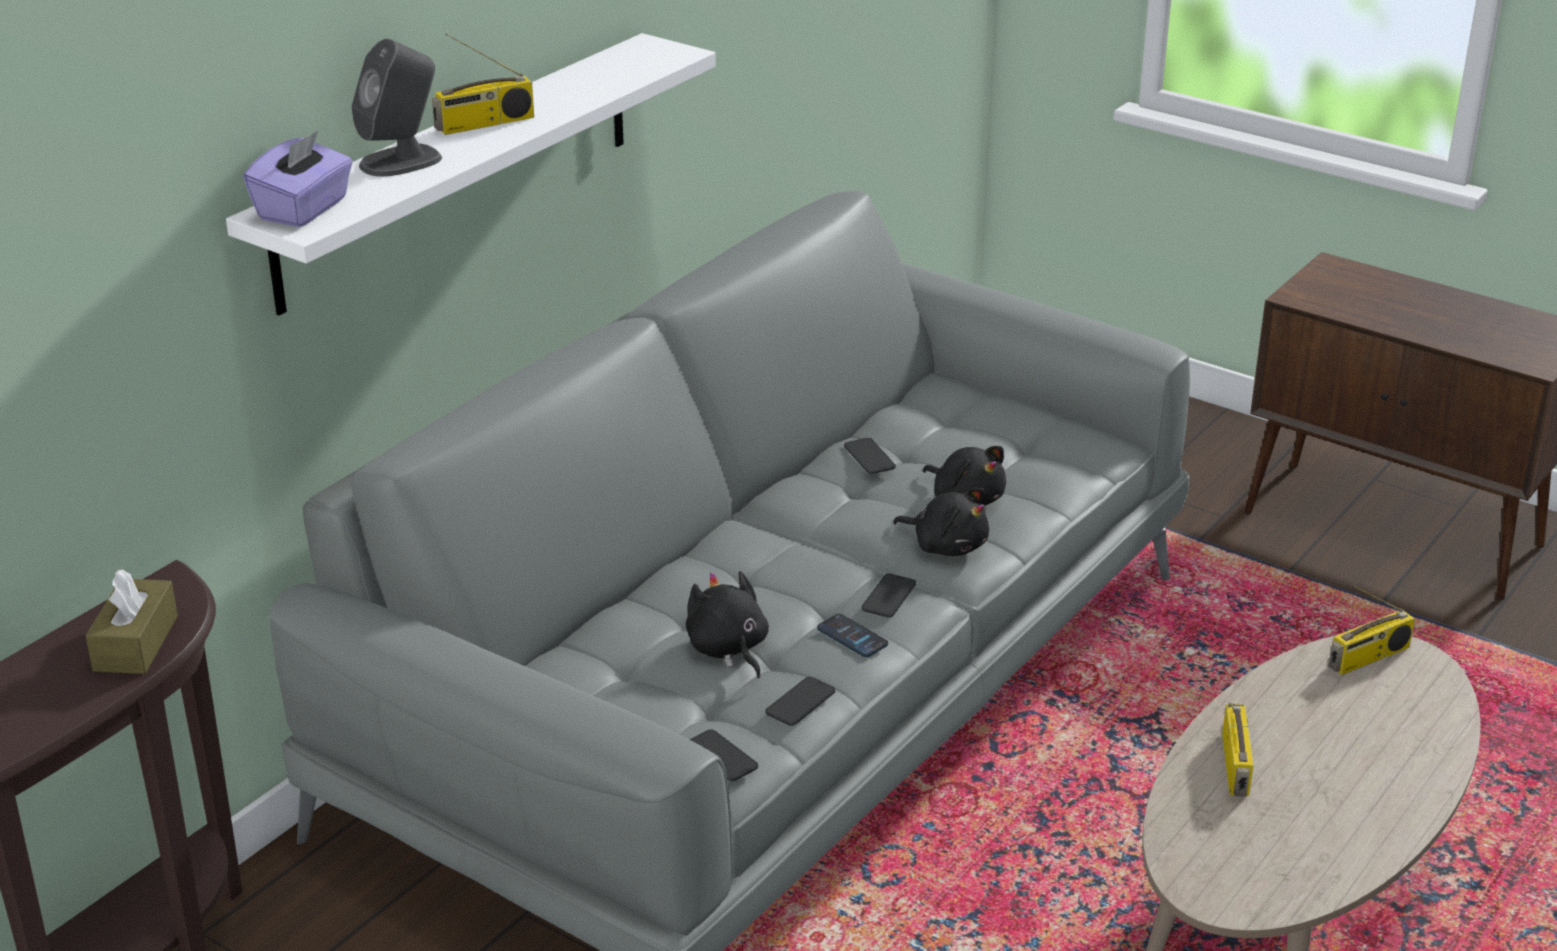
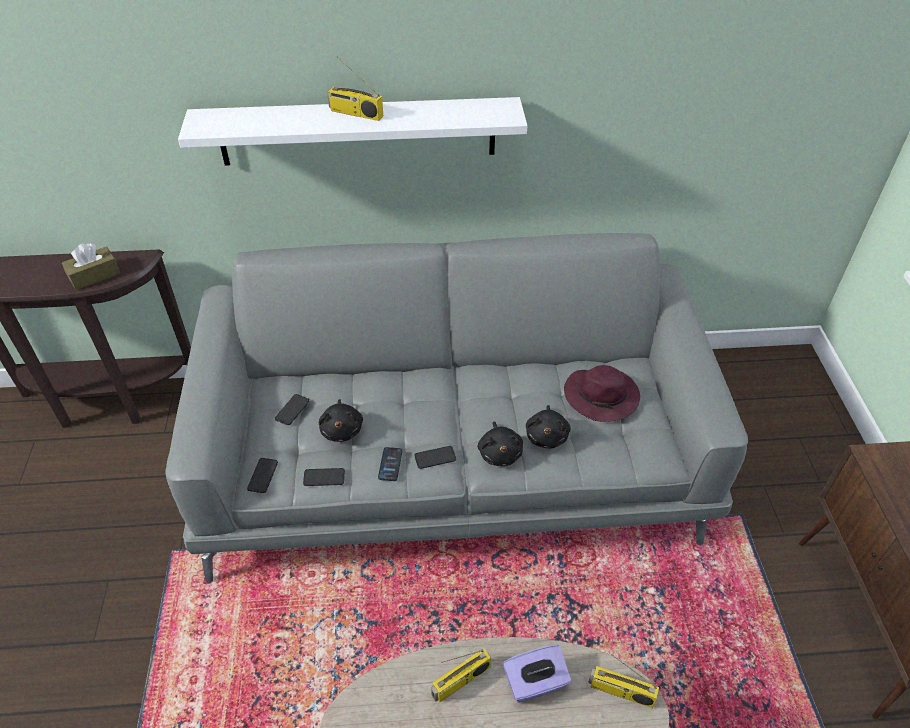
camera: 50 degrees right, 15 degrees up
purple tissue box [243,131,353,227] -> purple tissue box moved to [503,645,572,703]
grey speaker [352,39,442,177] -> none
black plush toy [686,571,769,678] -> black plush toy turned 150 degrees clockwise [319,399,363,442]
phone [844,438,896,474] -> phone moved to [275,394,309,425]
none -> purple hat [564,365,640,422]

